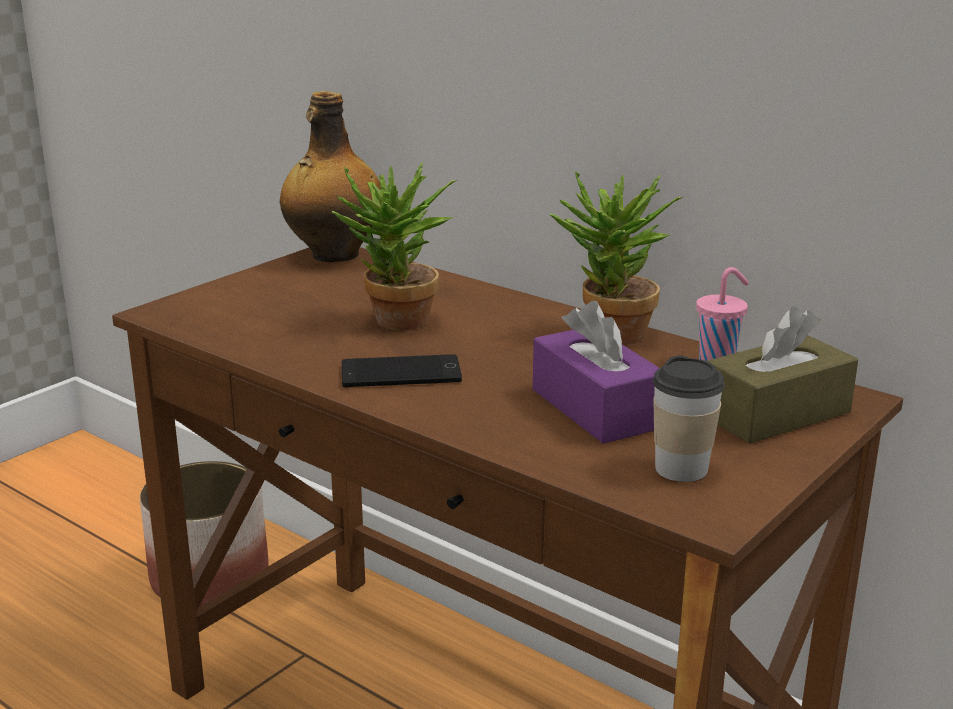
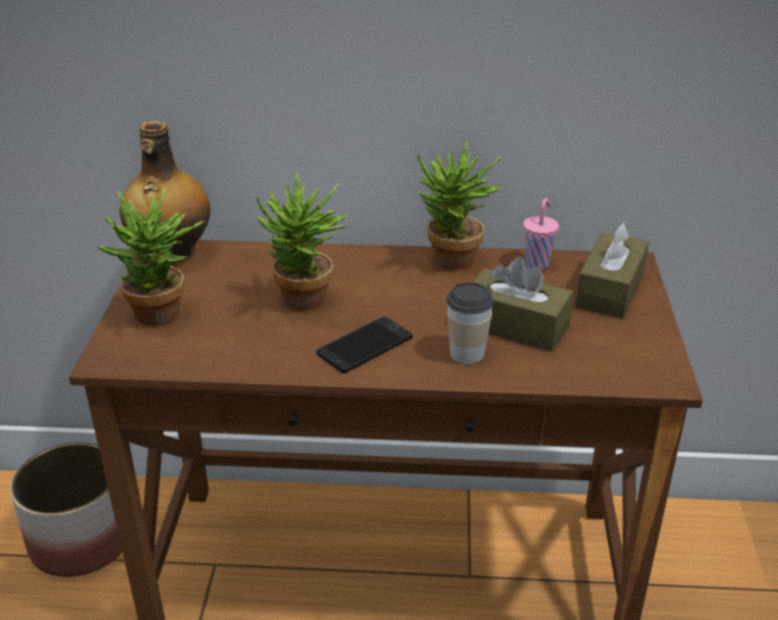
camera: 35 degrees left, 10 degrees up
purple tissue box [532,301,659,444] -> brown tissue box [473,257,574,352]
cup [653,355,725,482] -> cup moved to [446,282,494,364]
none -> potted plant [96,187,205,326]

